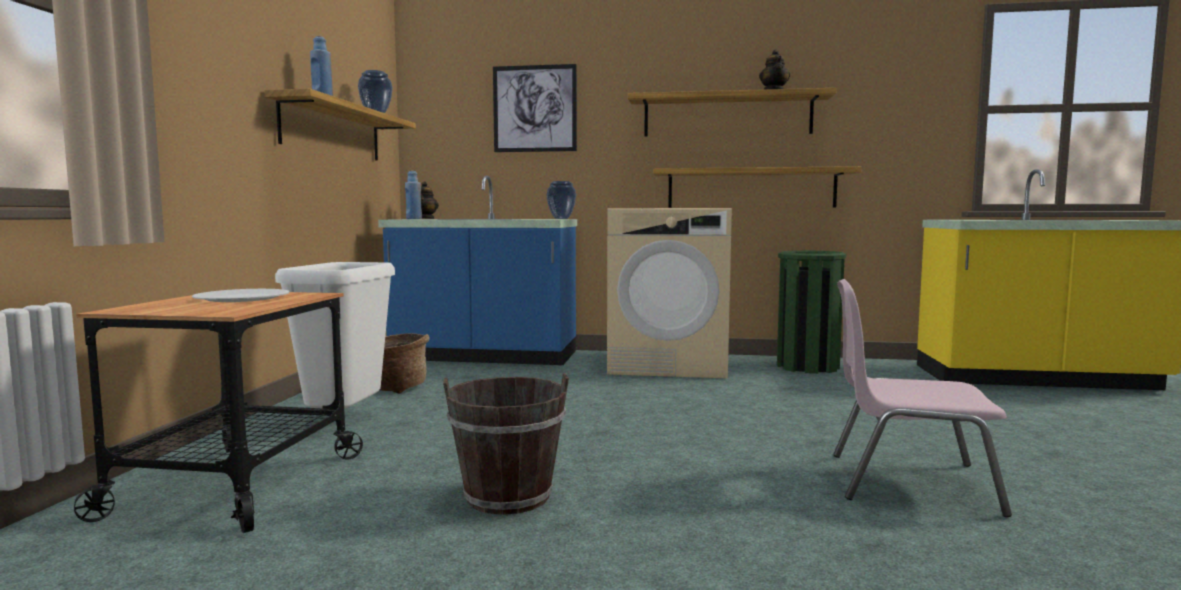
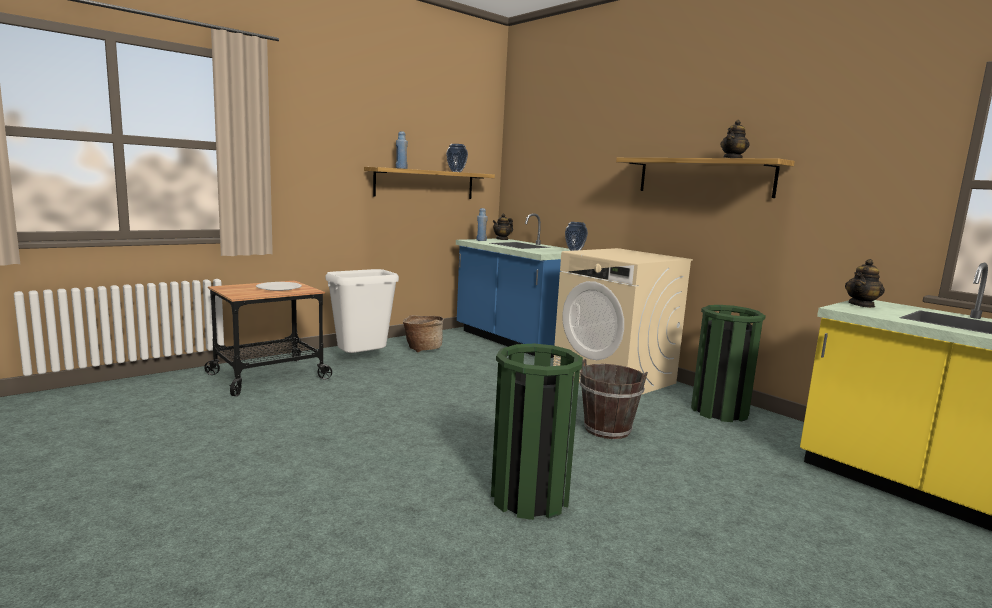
camera: 40 degrees right, 5 degrees up
brown bucket [443,373,569,515] -> brown bucket moved to [580,359,648,439]
picture [493,64,577,152] -> none
shelf [653,166,861,208] -> none
pink chair [833,279,1012,517] -> green trash can [491,344,583,520]
none -> teapot [845,259,885,308]

